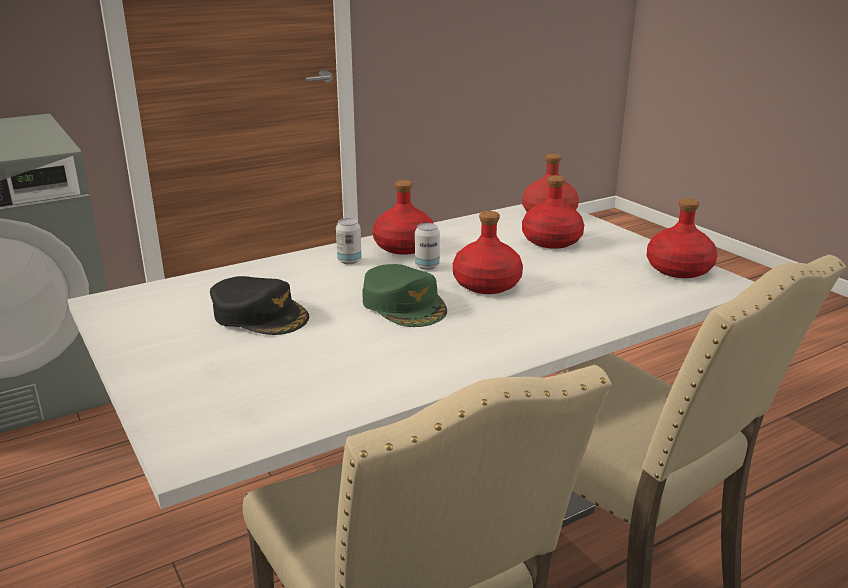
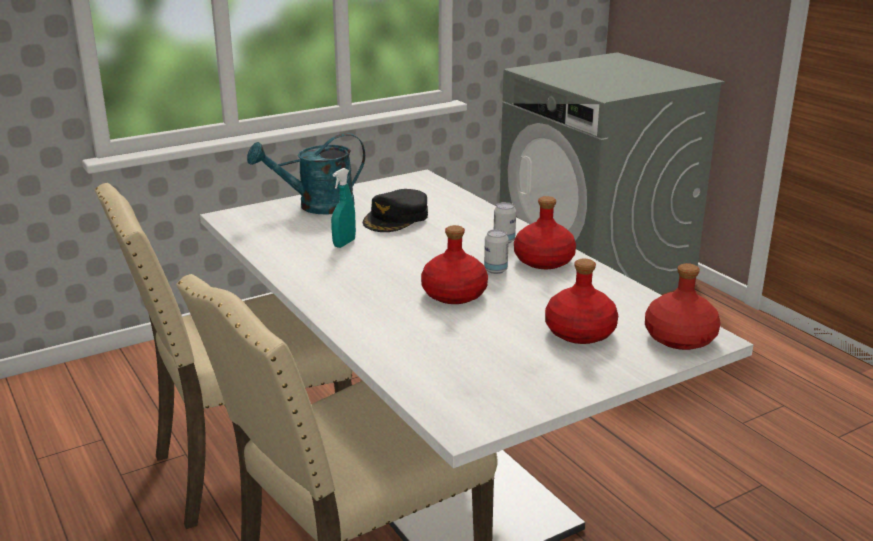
camera: 90 degrees right, 0 degrees up
green cap [362,264,447,327] -> none
red bottle [647,199,717,278] -> none
none -> turquoise watering can [247,133,365,214]
none -> turquoise spray bottle [331,168,356,248]

